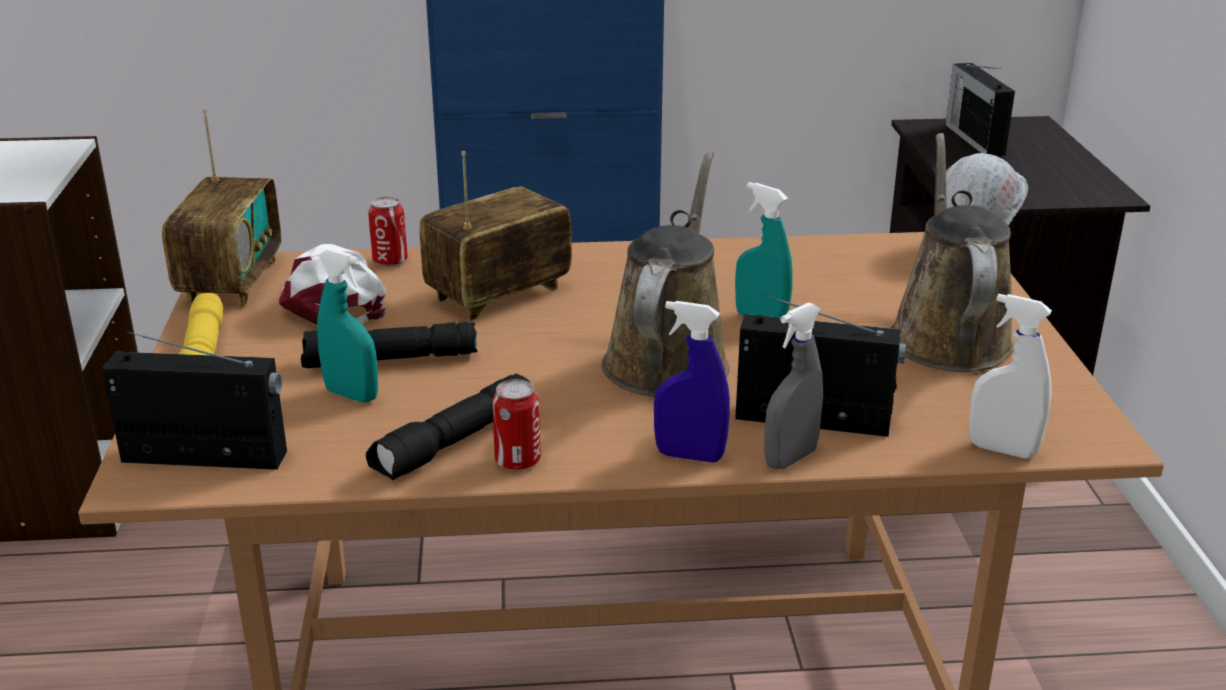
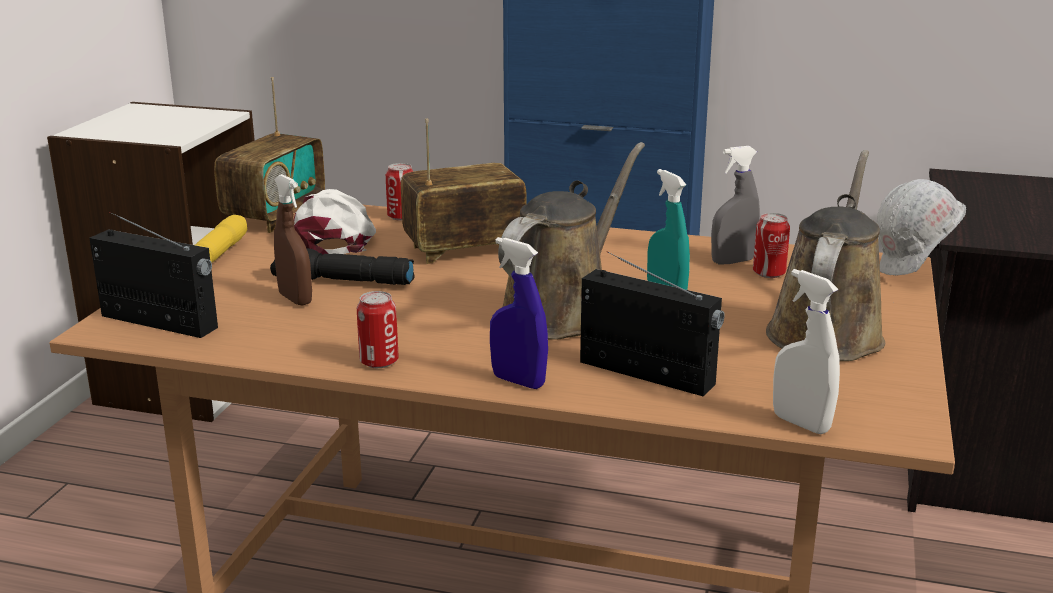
camera: 20 degrees right, 5 degrees down
turquoise spray bottle [317,248,378,402] -> brown spray bottle [274,174,312,306]
black flashlight [366,374,531,480] -> none
grey spray bottle [764,302,823,469] -> grey spray bottle moved to [711,146,760,265]
radio [945,63,1015,156] -> none
none -> can [753,213,790,278]

